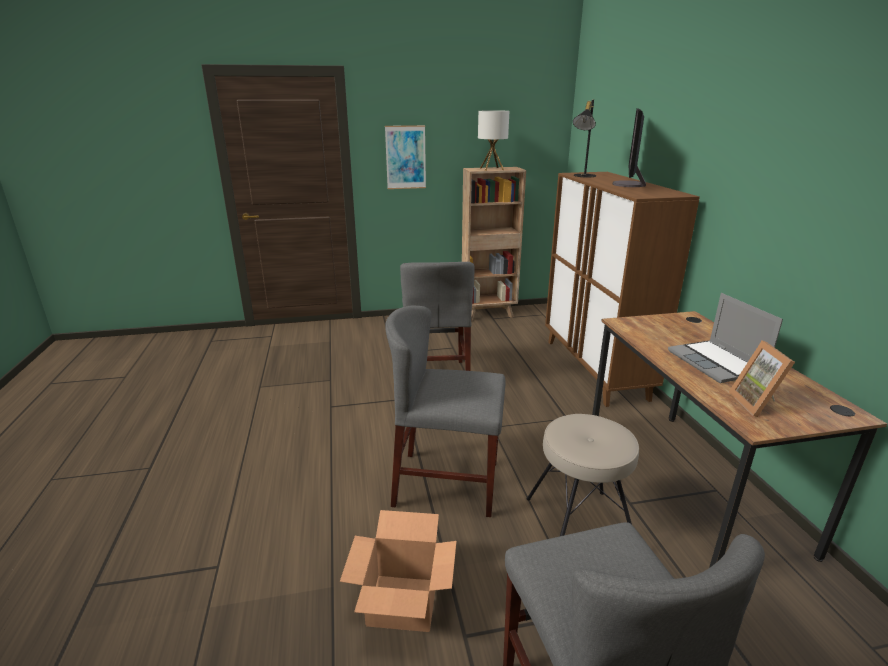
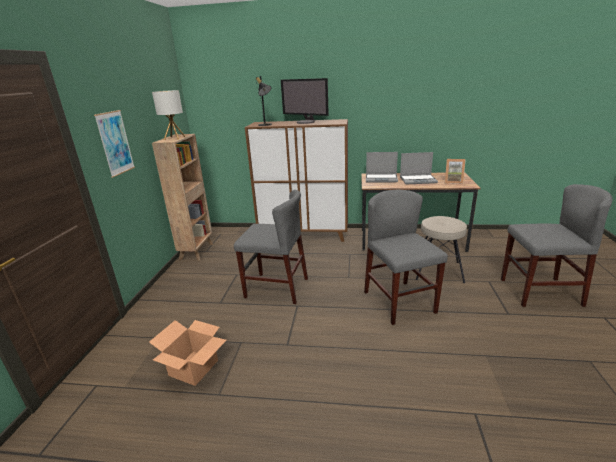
camera: 70 degrees left, 0 degrees up
cardboard box [340,510,457,632] -> cardboard box moved to [149,320,226,386]
grey chair [385,306,506,517] -> grey chair turned 135 degrees clockwise [364,189,448,325]
none -> laptop [366,152,398,183]

